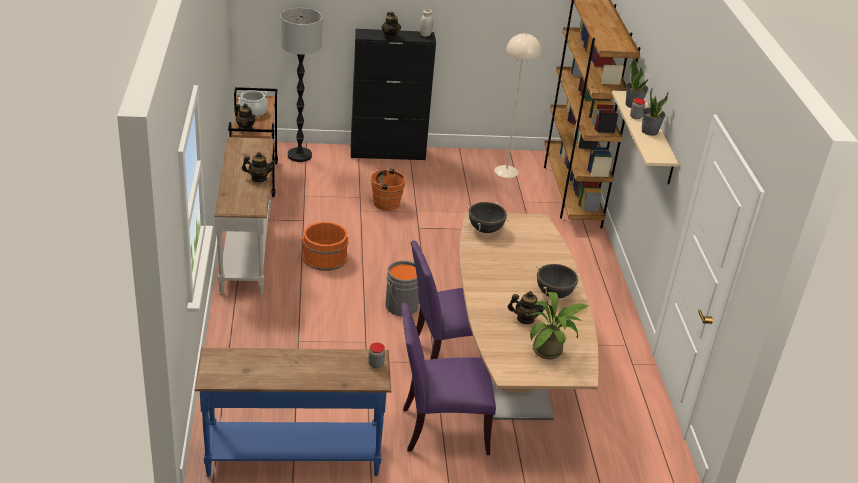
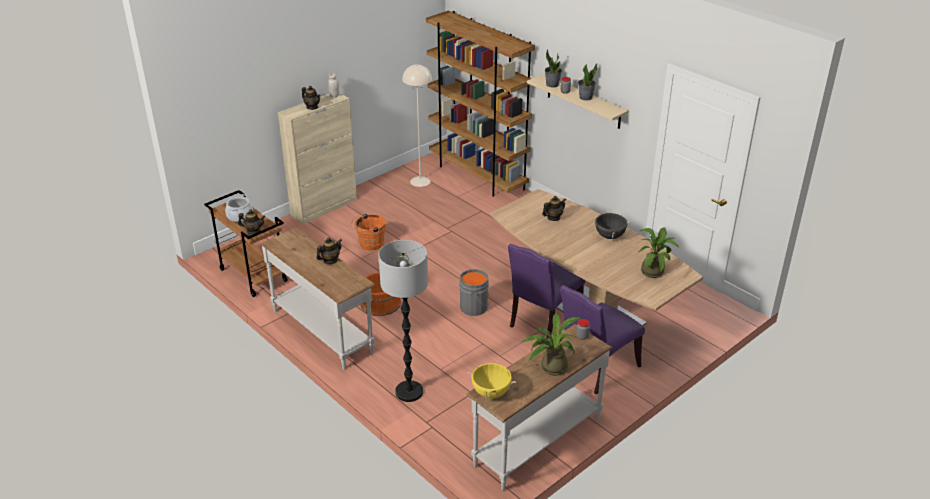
camera: 35 degrees left, 0 degrees up
blue console table [195,348,391,476] -> white console table [466,324,612,491]
floor lamp [280,8,322,162] -> floor lamp moved to [379,240,428,402]
black cabinet [351,29,436,160] -> beige cabinet [278,93,357,224]
black cooking pot [466,202,510,233] -> none
teapot [508,291,548,324] -> teapot moved to [542,196,566,221]
none -> yellow cooking pot [467,361,516,399]
none -> potted plant [520,313,580,376]

